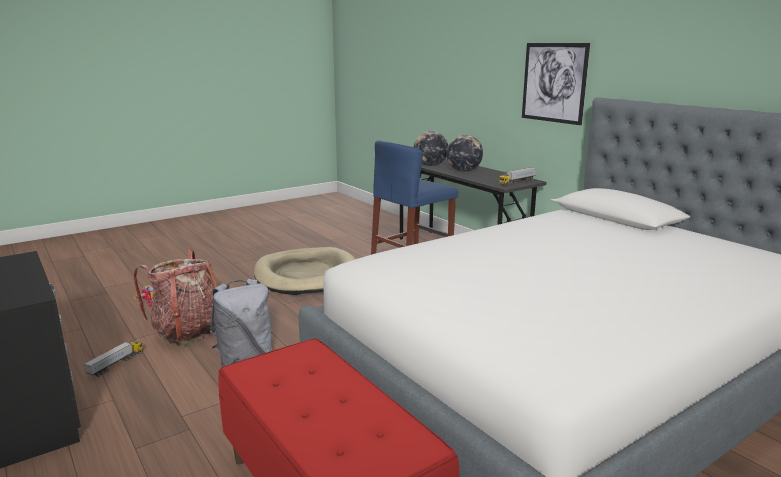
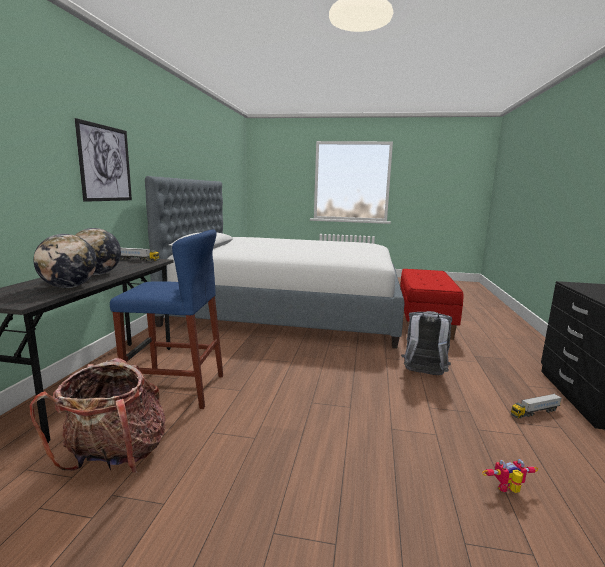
camera: 135 degrees left, 5 degrees down
backpack [133,249,219,346] -> backpack moved to [30,358,166,473]
beige dog bed [254,247,355,295] -> none

